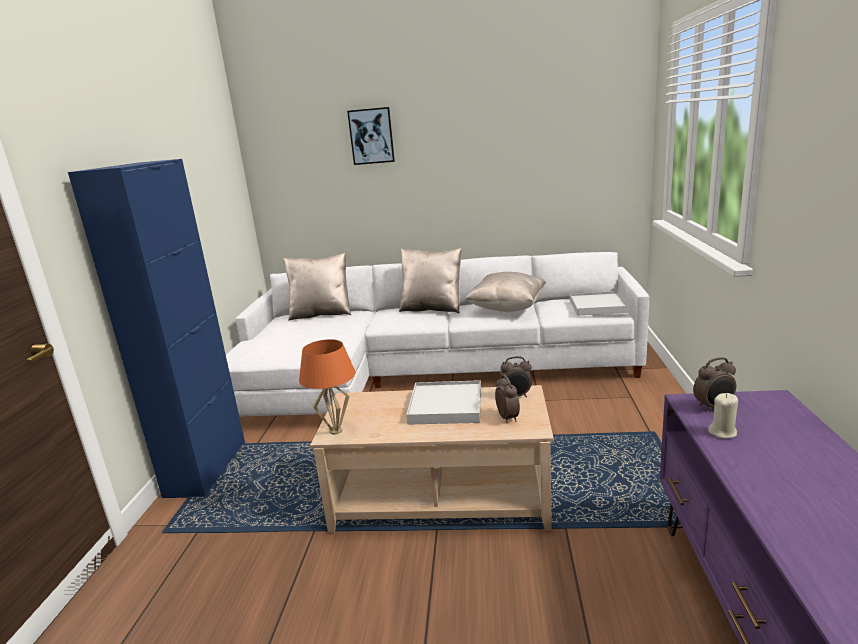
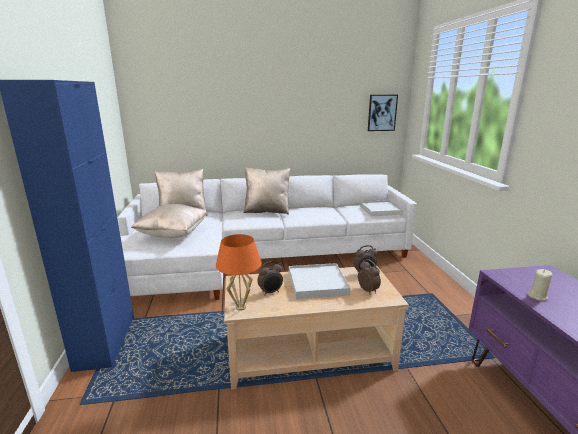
camera: 15 degrees left, 0 degrees up
picture [347,107,395,165] -> picture moved to [368,95,398,131]
beige pillow [465,272,546,312] -> beige pillow moved to [131,204,208,238]
alarm clock [693,357,736,412] -> alarm clock moved to [257,261,283,296]

